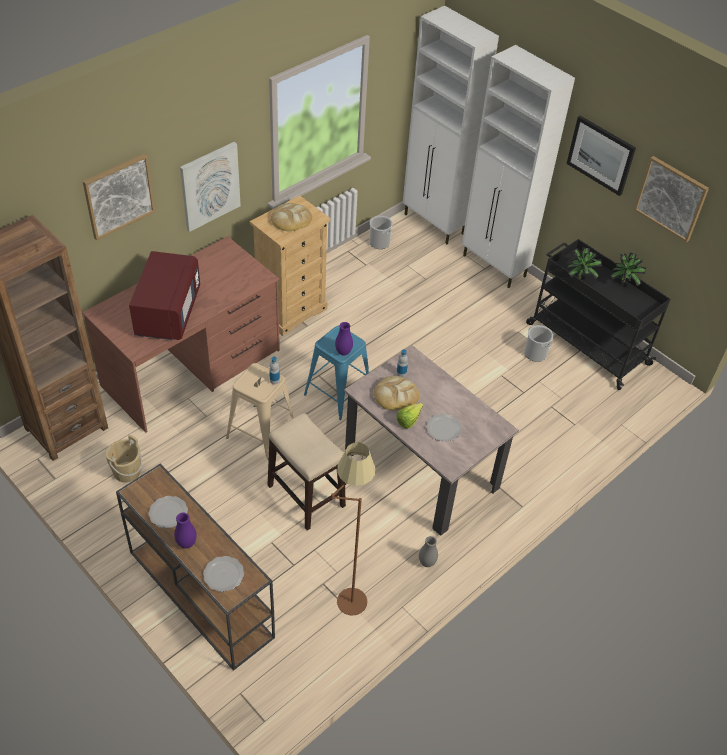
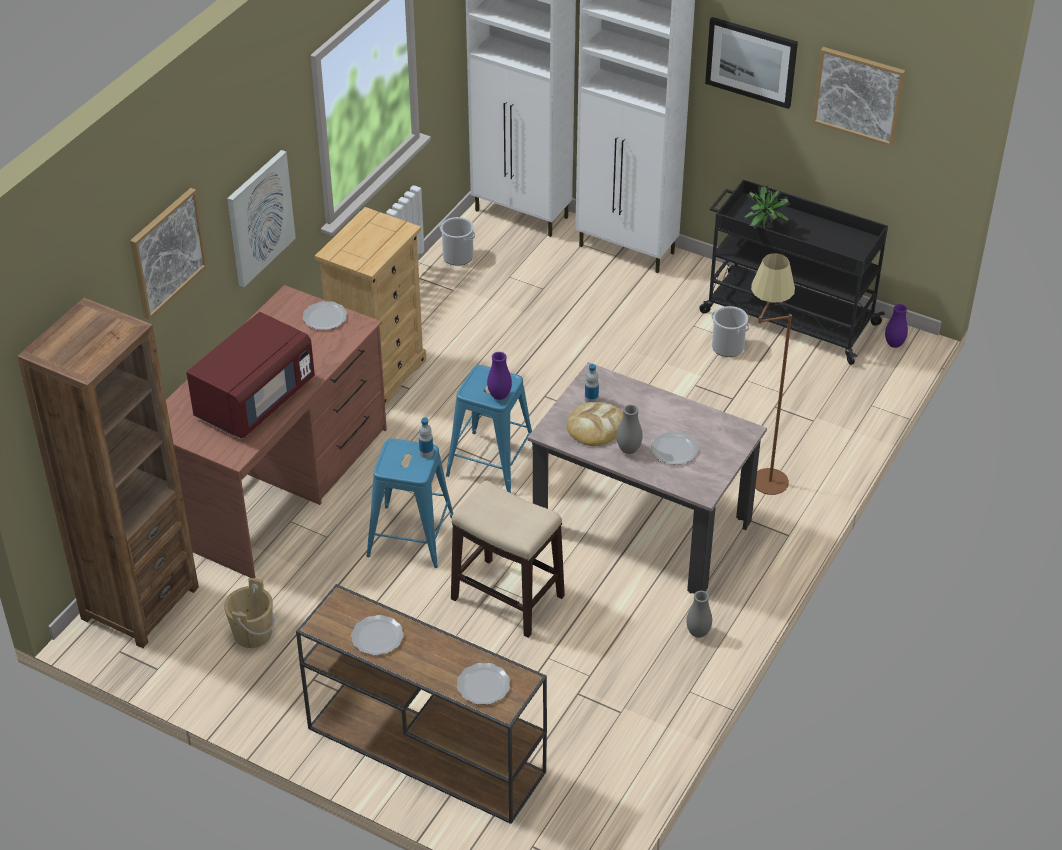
camera: 15 degrees left, 5 degrees down
red microwave [129,251,200,340] -> red microwave turned 45 degrees clockwise [186,312,315,438]
purple vase [174,513,197,549] -> purple vase moved to [885,304,908,348]
beige stool [226,363,294,460] -> blue stool [366,439,453,568]
bread [271,203,312,231] -> none
brown floor lamp [331,442,375,615] -> brown floor lamp moved to [751,253,795,495]
lettuce [397,403,423,429] -> grey vase [617,404,643,454]
potted plant [610,252,646,286] -> none
none -> plate [303,301,347,330]

